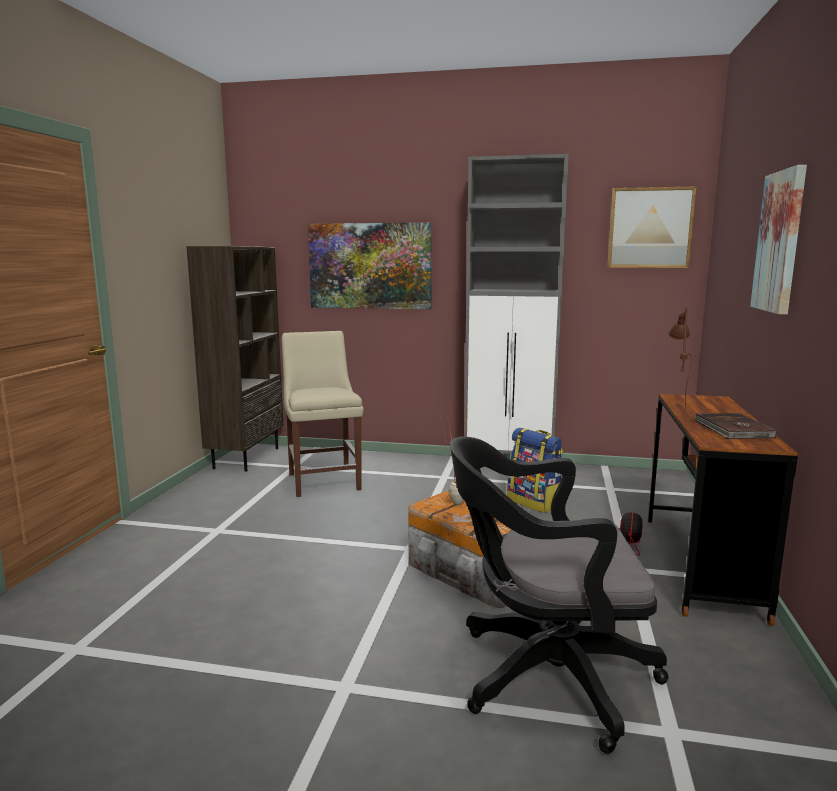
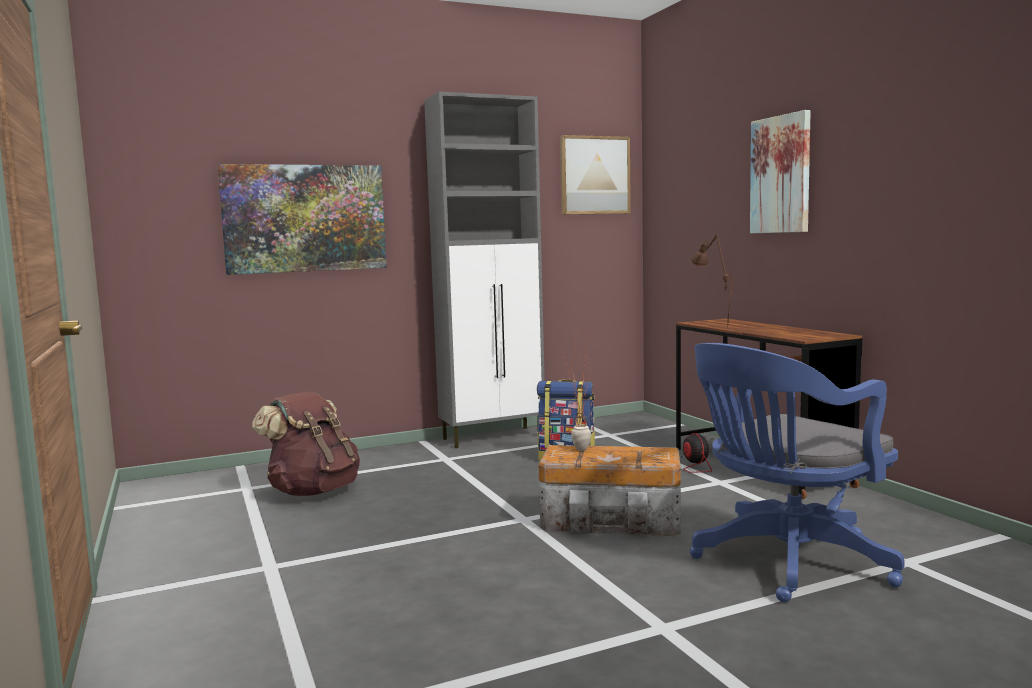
camera: 35 degrees left, 5 degrees down
brown bookcase [186,246,284,472] -> none
beige chair [282,331,364,497] -> brown backpack [252,392,360,496]
black office chair [450,436,669,754] -> blue office chair [690,343,905,602]
brown book [695,413,777,439] -> none

